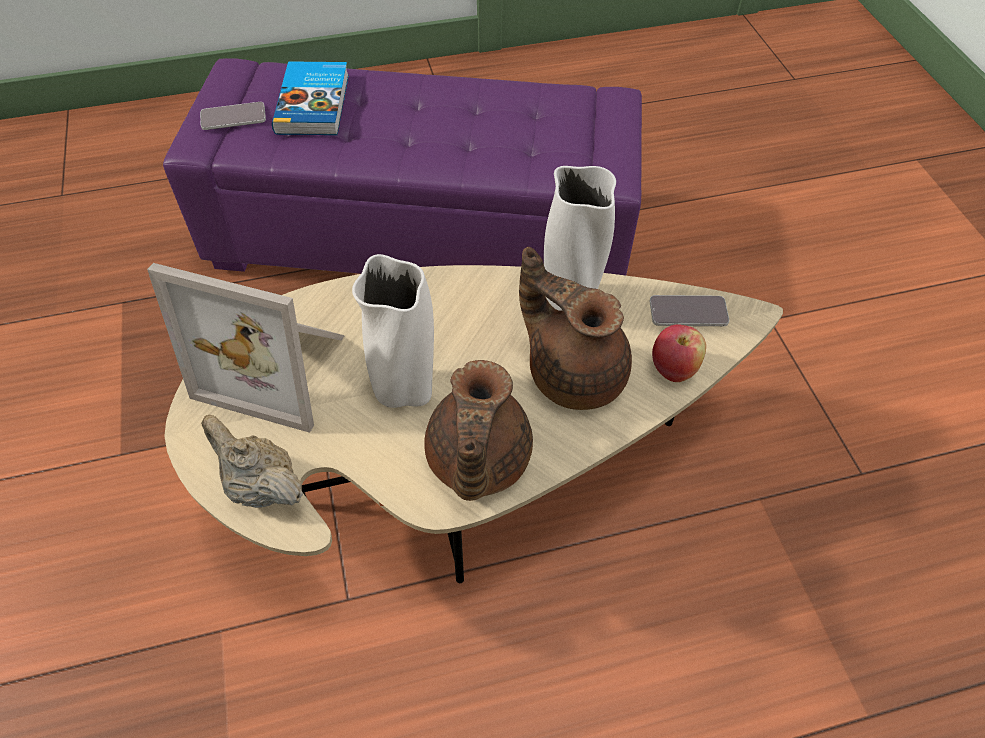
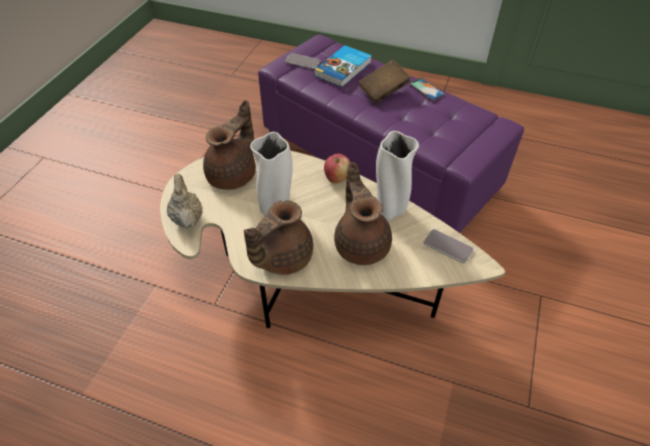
camera: 35 degrees right, 5 degrees down
picture frame [147,263,345,433] -> brown teapot [203,100,256,190]
apple [652,324,706,382] -> apple moved to [324,154,350,184]
none -> brown book [358,59,411,104]
none -> phone [410,78,445,101]

